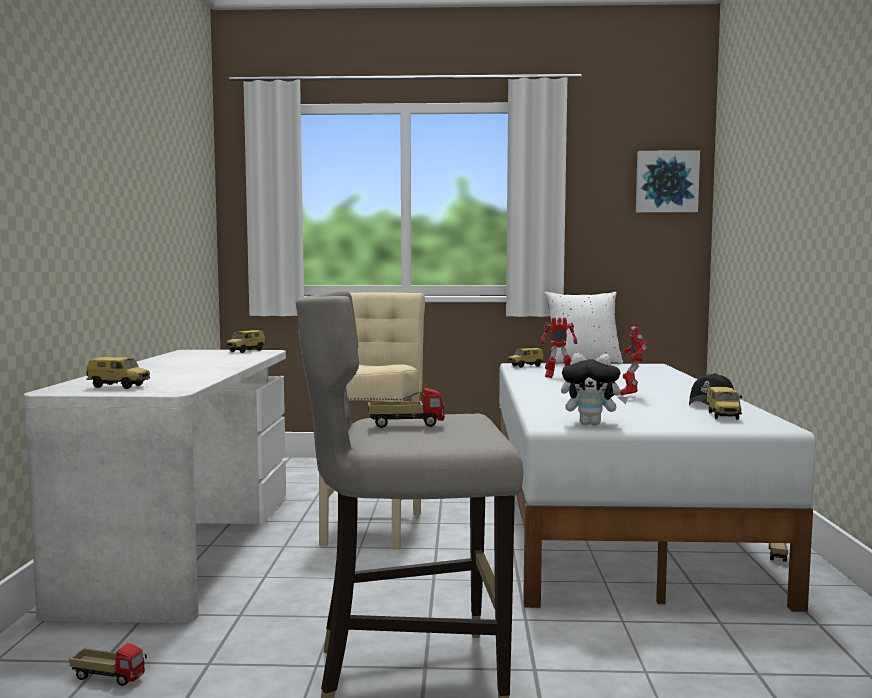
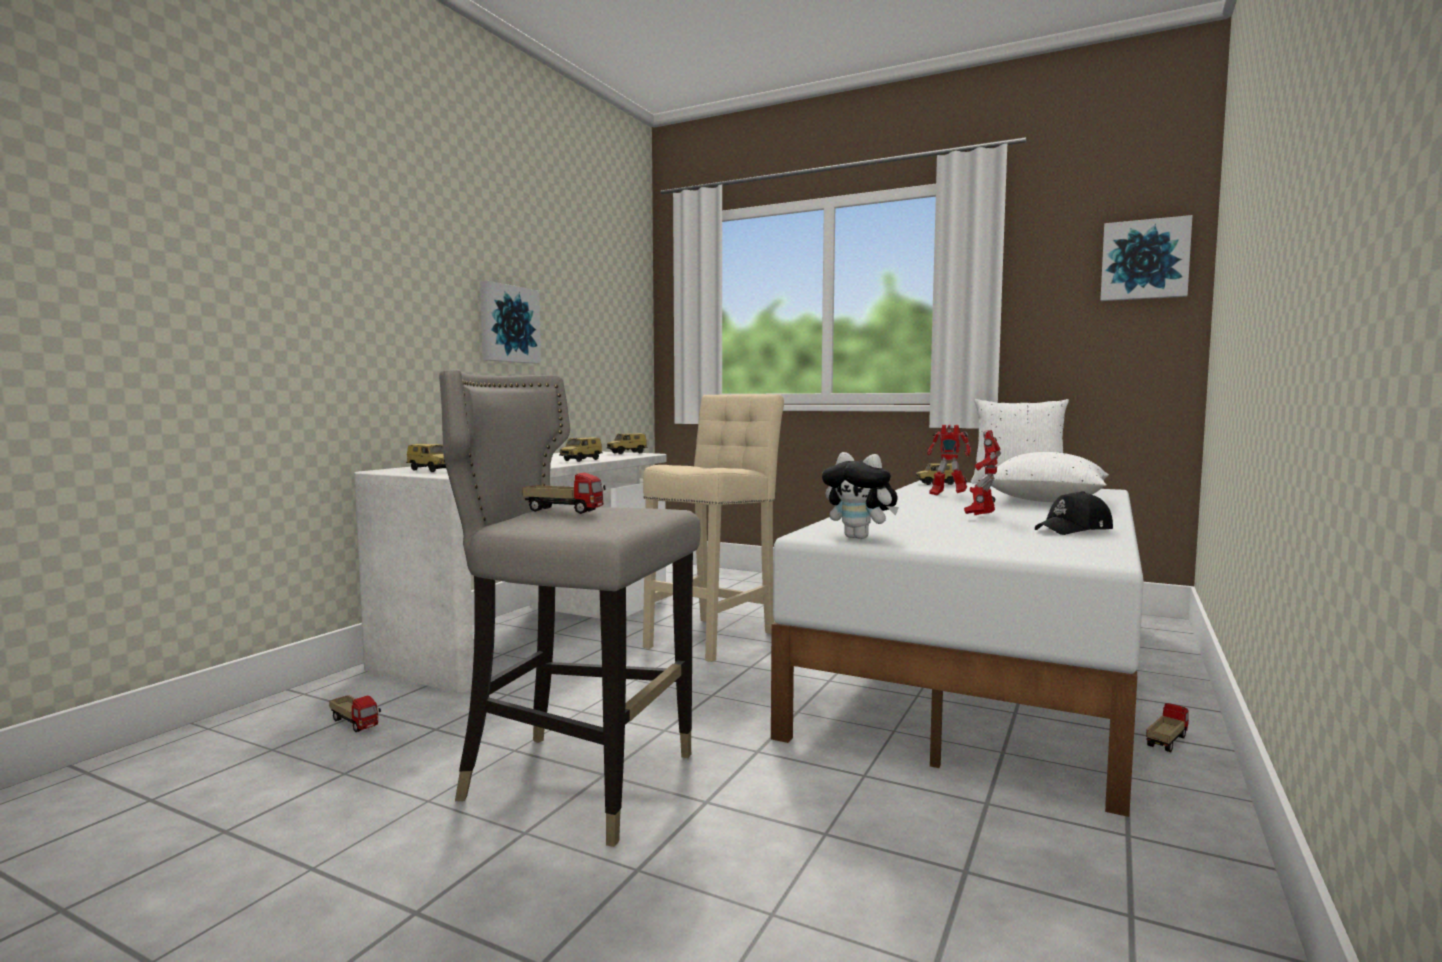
camera: 25 degrees right, 0 degrees up
toy car [706,387,742,420] -> toy car moved to [559,437,603,462]
none -> picture [480,281,541,364]
none -> white pillow [982,452,1109,502]

